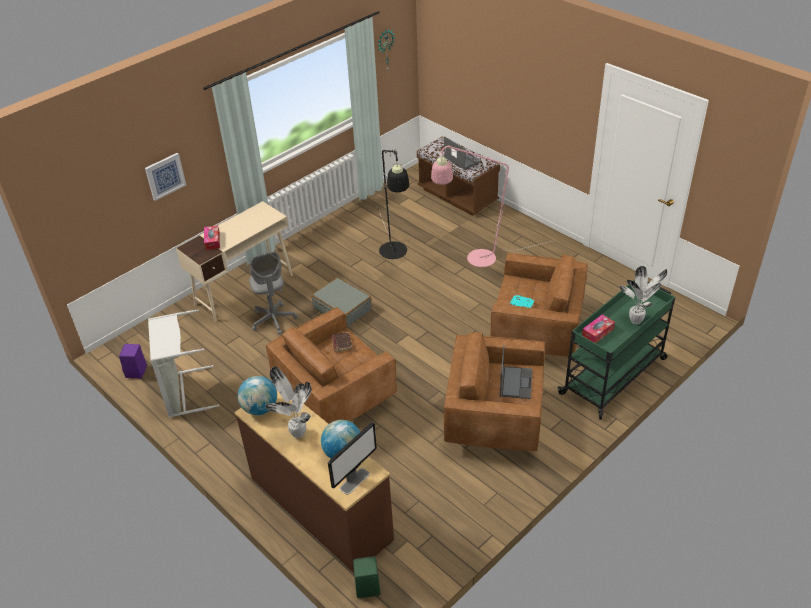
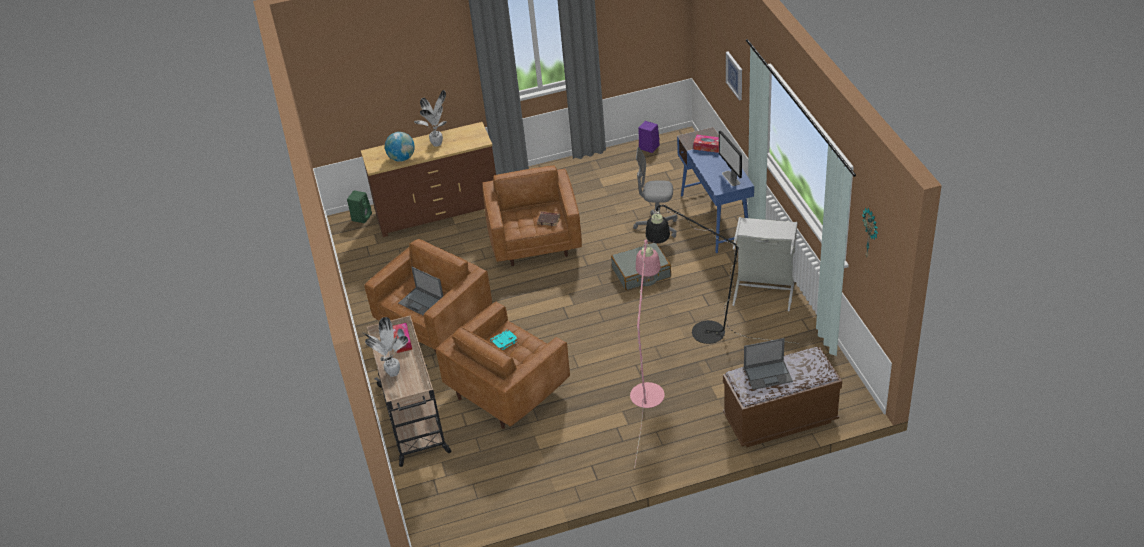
camera: 120 degrees right, 0 degrees up
grey laundry basket [148,309,219,418] -> grey laundry basket moved to [732,217,798,311]
beige desk [176,201,293,322] -> blue desk [677,127,754,253]
globe [238,376,277,415] -> none
monitor [328,422,377,494] -> monitor moved to [719,130,742,186]
green cart [558,280,675,420] -> beige cart [367,316,451,467]

